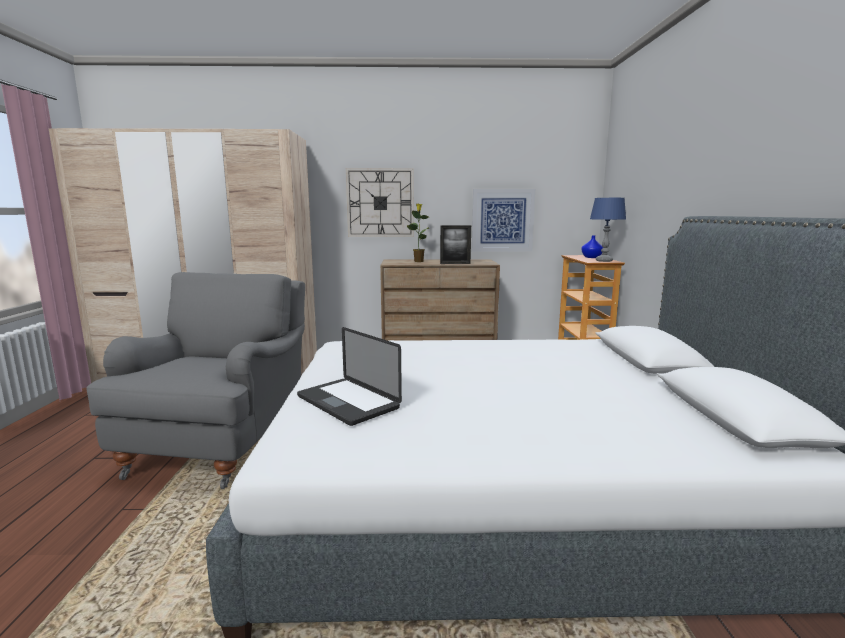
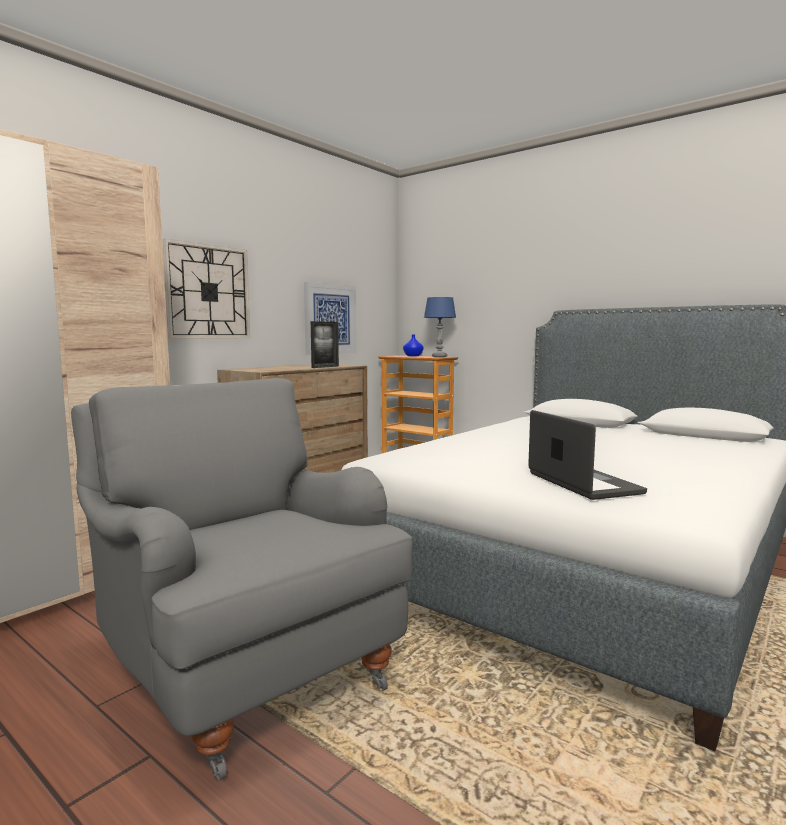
camera: 50 degrees left, 5 degrees down
laptop [297,327,402,426] -> laptop turned 105 degrees counterclockwise [528,410,647,500]
potted plant [407,204,430,262] -> none

